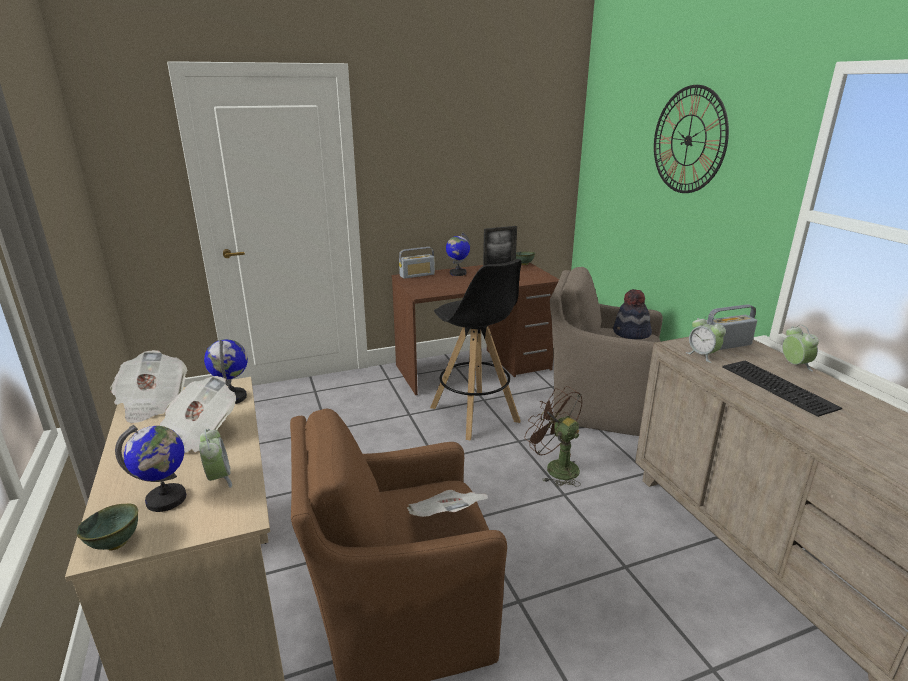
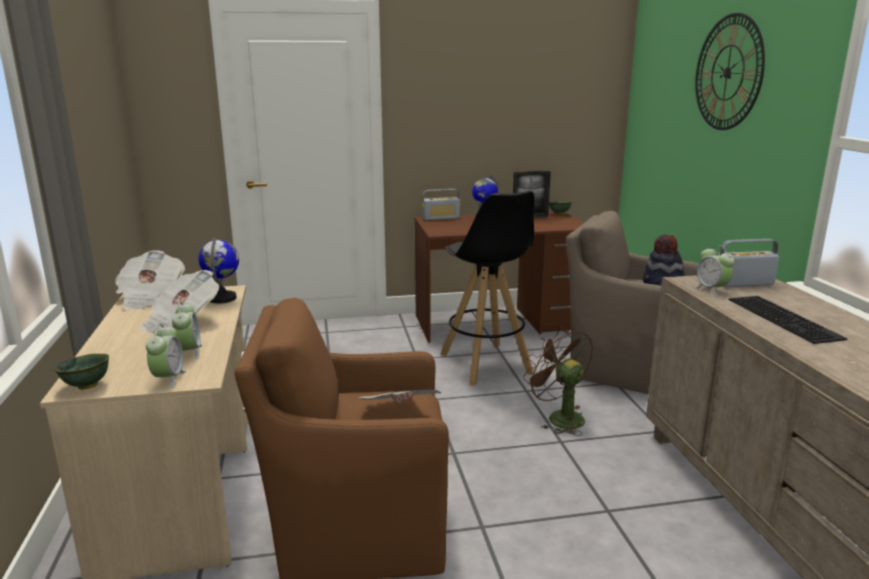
camera: 10 degrees right, 5 degrees down
globe [115,425,186,512] -> none
alarm clock [782,325,819,371] -> alarm clock moved to [146,324,186,388]

